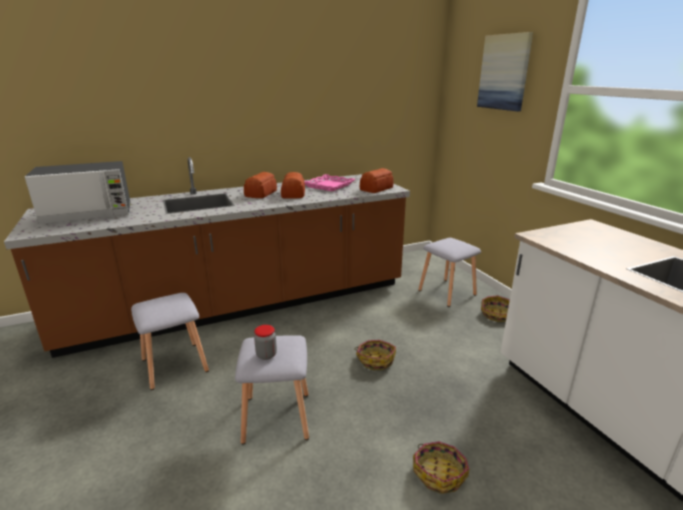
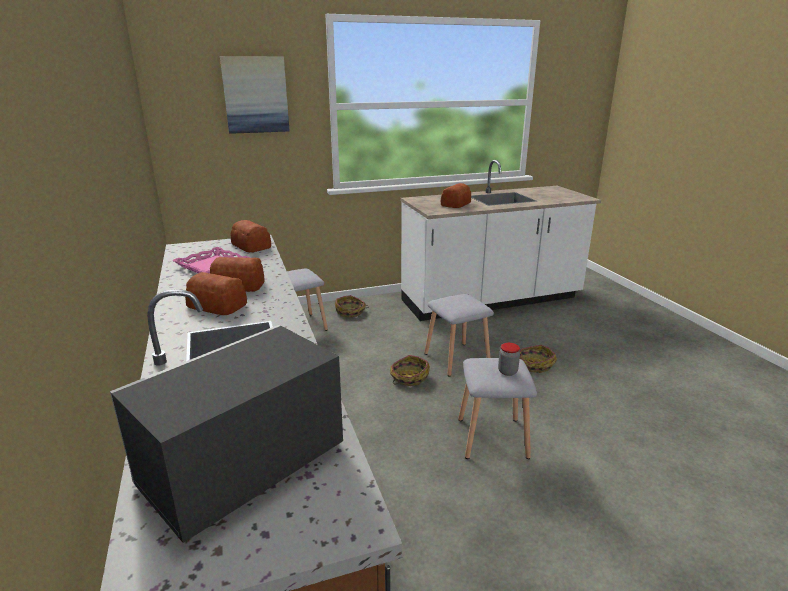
camera: 85 degrees left, 0 degrees up
microwave [25,161,131,224] -> microwave turned 120 degrees counterclockwise [110,325,343,543]
grey stool [131,293,209,390] -> grey stool moved to [424,294,494,377]
none -> bread [441,183,471,208]

